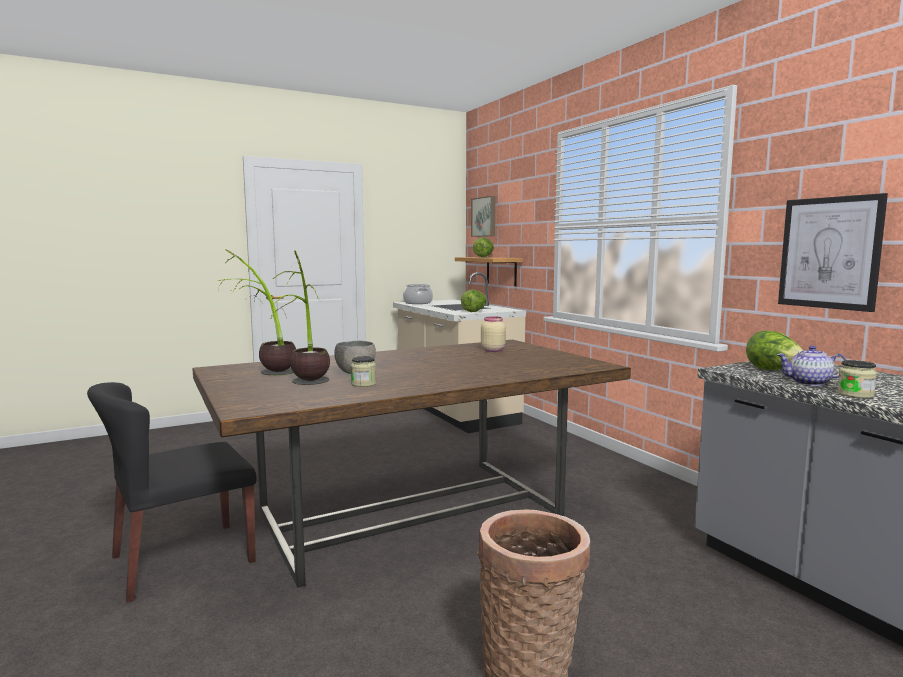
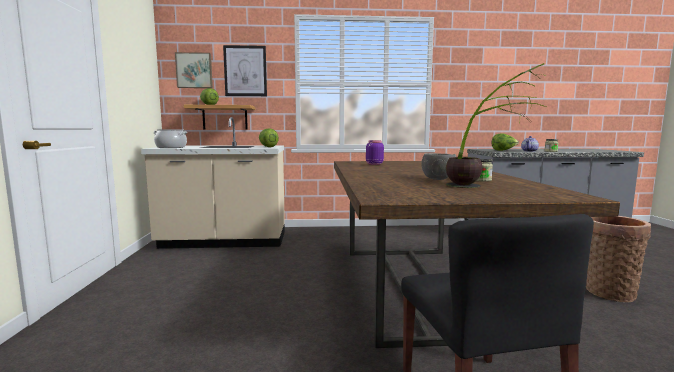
camera: 65 degrees left, 0 degrees up
potted plant [217,249,296,375] -> none
beige jar [481,316,506,352] -> purple jar [366,140,384,165]
picture [778,193,888,312] -> picture moved to [223,45,267,96]

